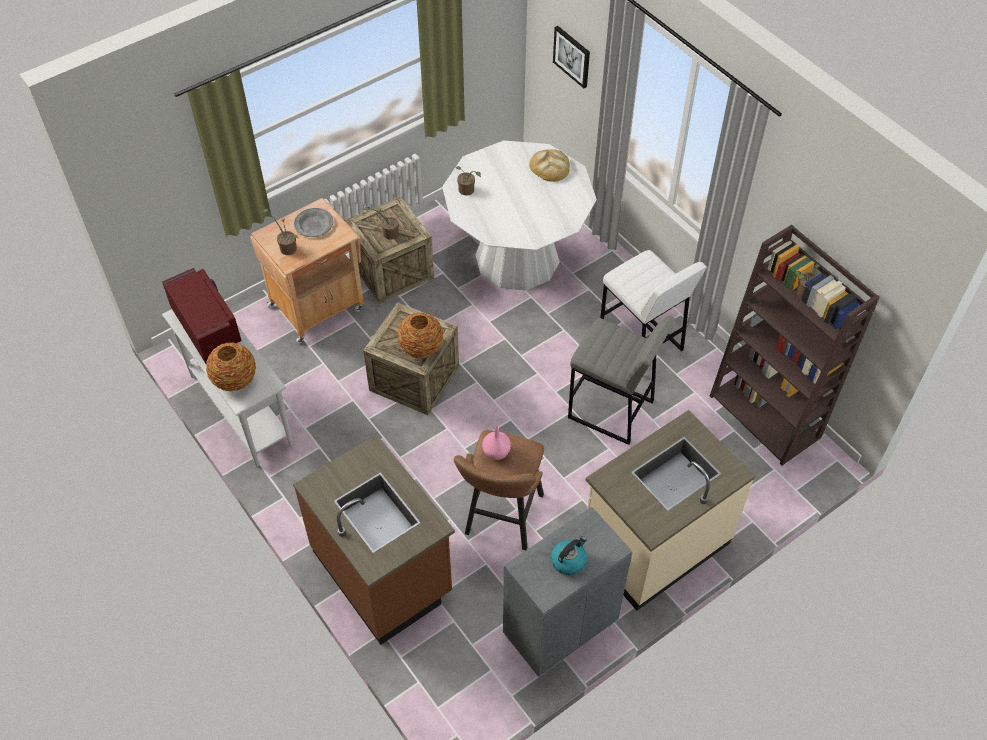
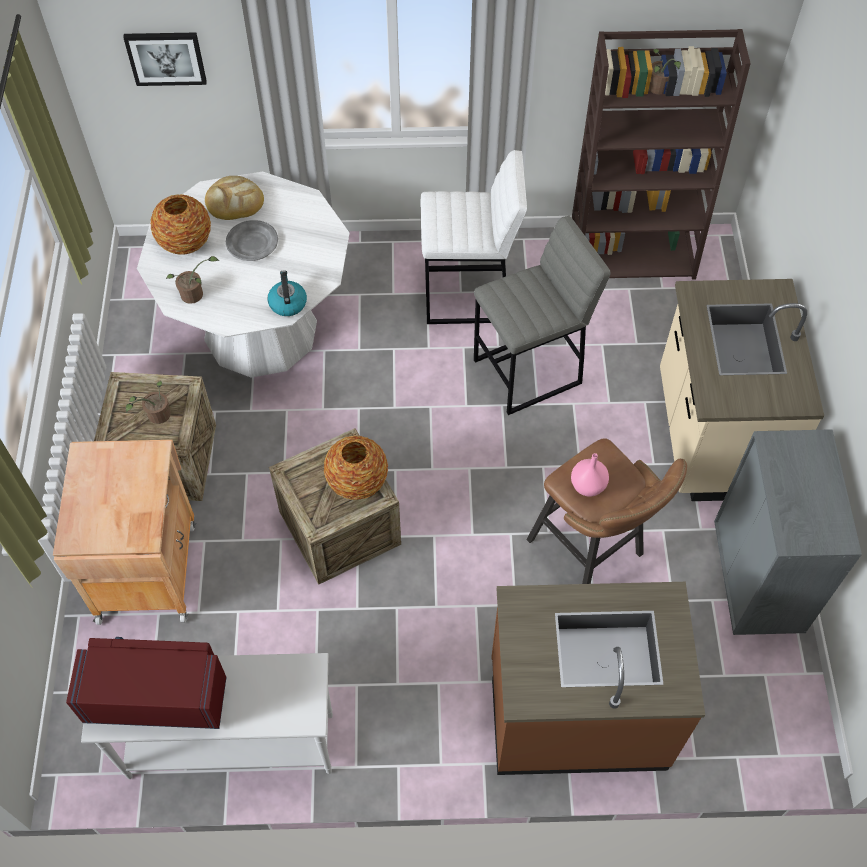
camera: 55 degrees left, 5 degrees up
vase [206,343,256,391] -> vase moved to [150,194,211,255]
potted plant [263,209,298,255] -> none
grey plate [294,208,333,237] -> grey plate moved to [226,220,278,261]
kettle [551,536,587,575] -> kettle moved to [268,270,307,316]

